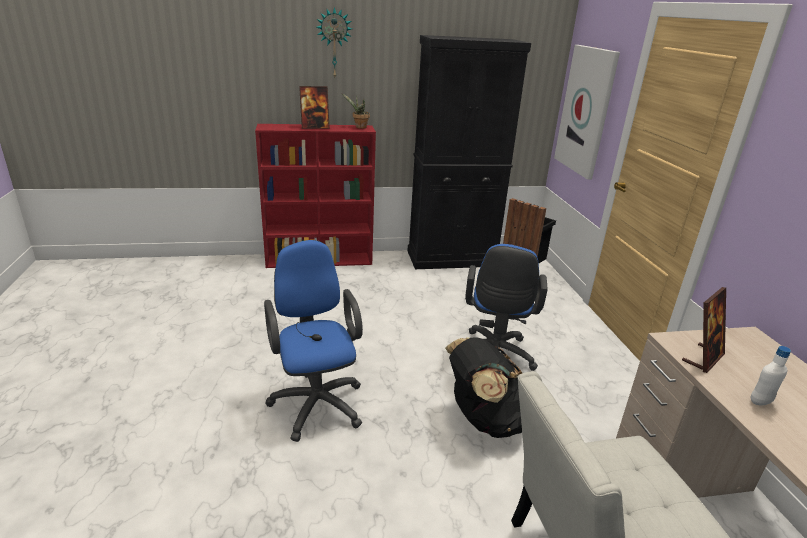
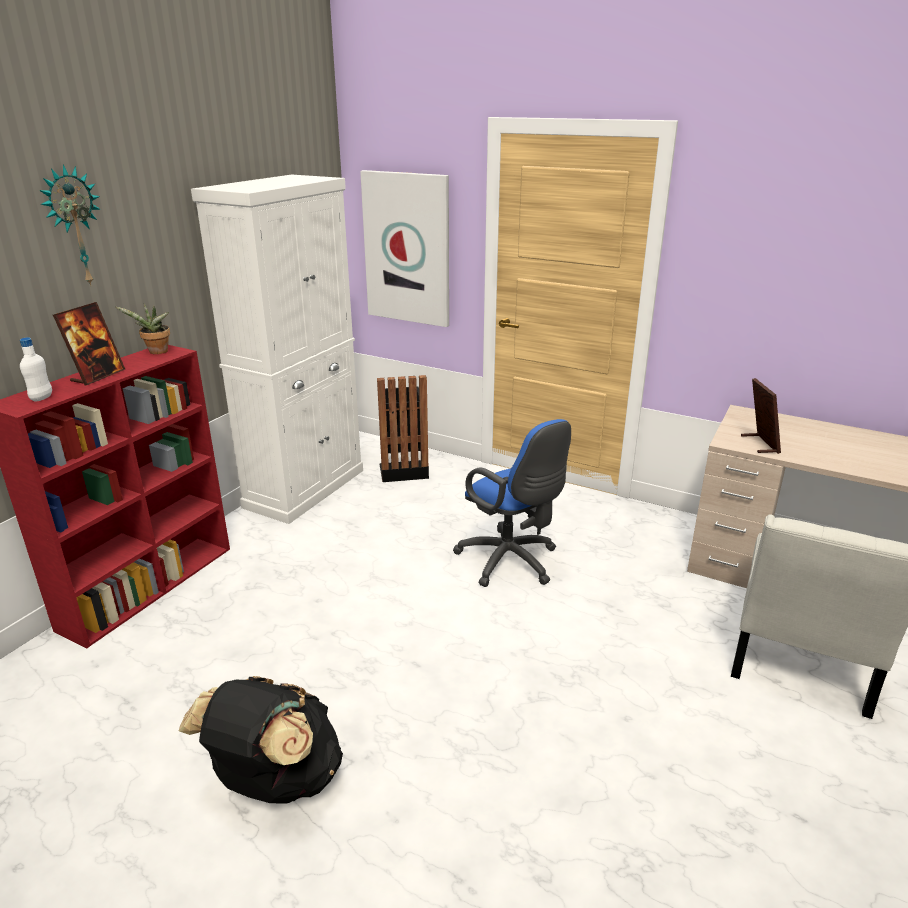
camera: 50 degrees left, 0 degrees up
blue office chair [264,240,363,442] -> none
black cabinet [408,35,531,269] -> white cabinet [191,174,363,524]
black backpack [445,337,522,438] -> black backpack moved to [179,676,343,804]
white bottle [750,346,791,405] -> white bottle moved to [20,337,52,402]

